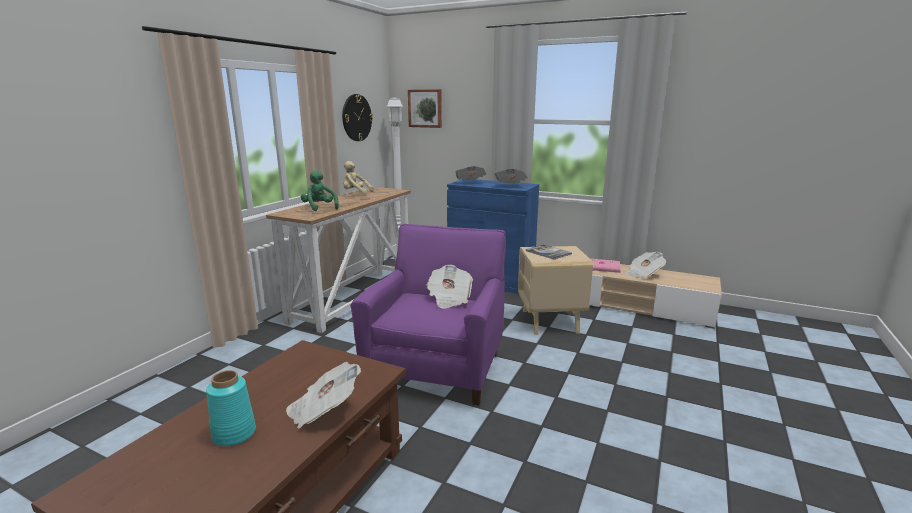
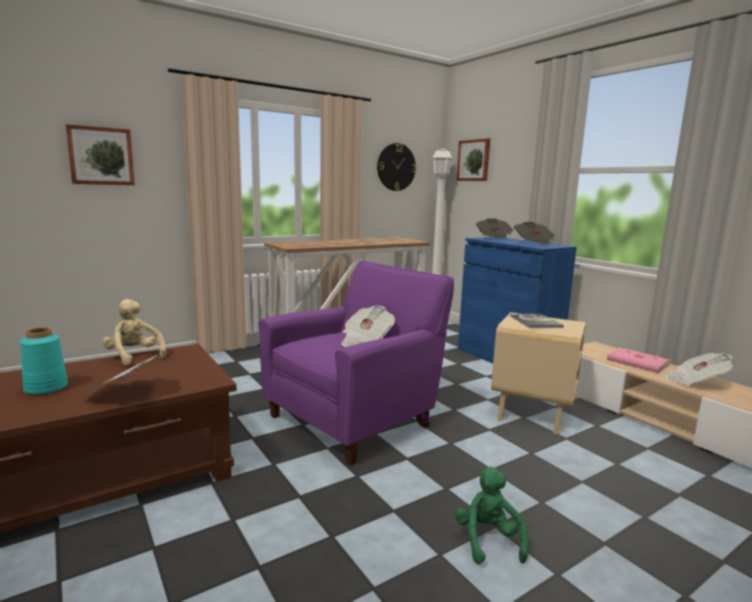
camera: 30 degrees right, 5 degrees down
green plush toy [301,170,339,211] -> green plush toy moved to [455,467,528,564]
beige plush toy [343,161,374,194] -> beige plush toy moved to [102,299,166,365]
none -> picture [66,124,135,185]

